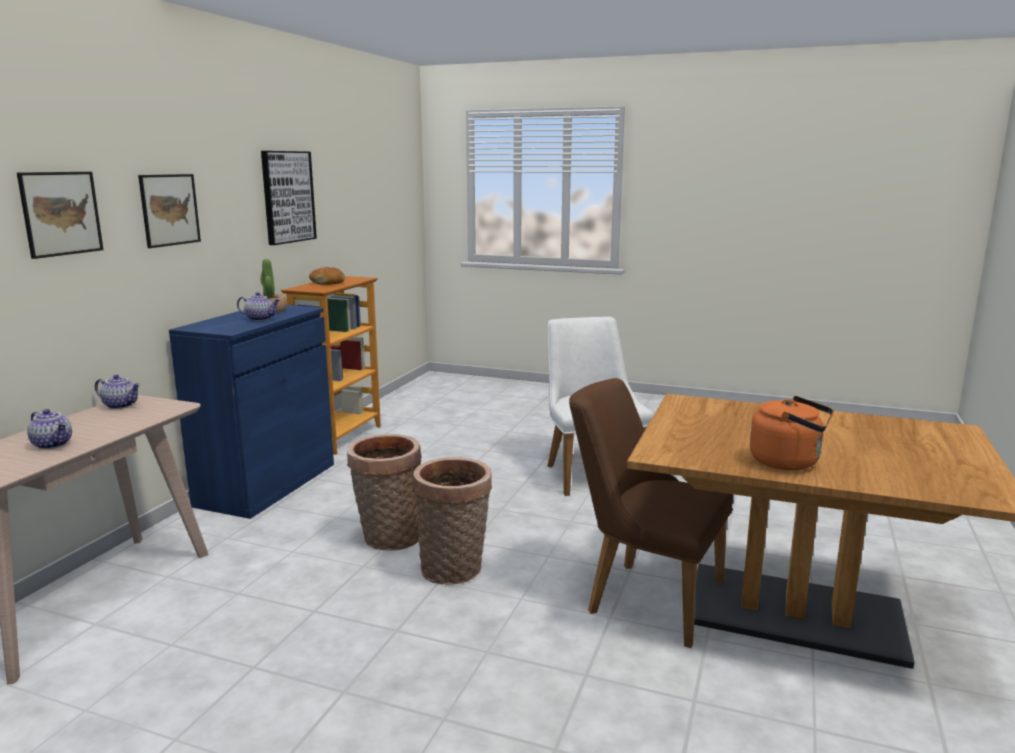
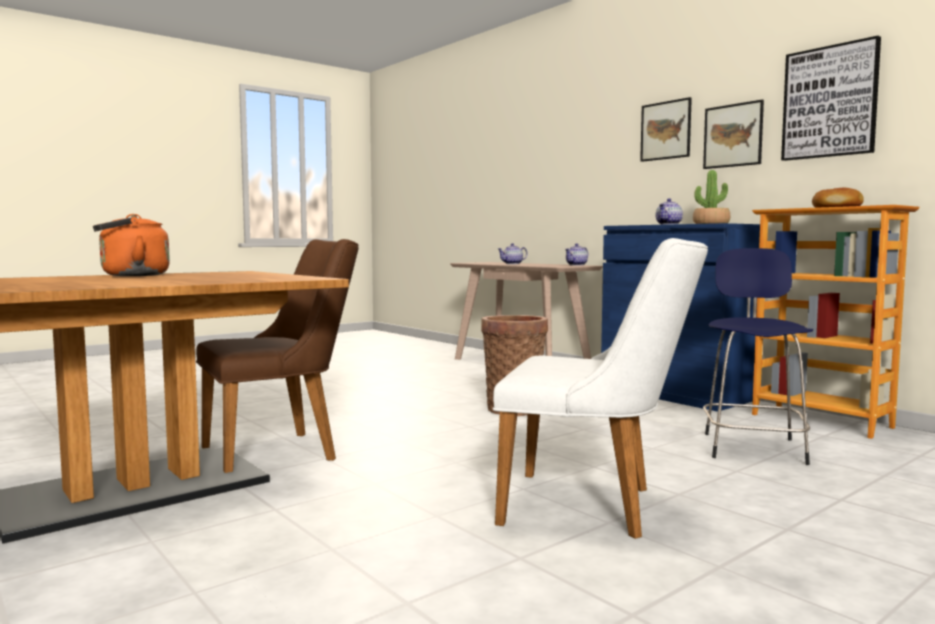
camera: 120 degrees right, 10 degrees down
picture [17,172,103,259] -> picture moved to [703,100,764,169]
basket [413,457,492,585] -> none
none -> blue stool [703,248,814,465]

